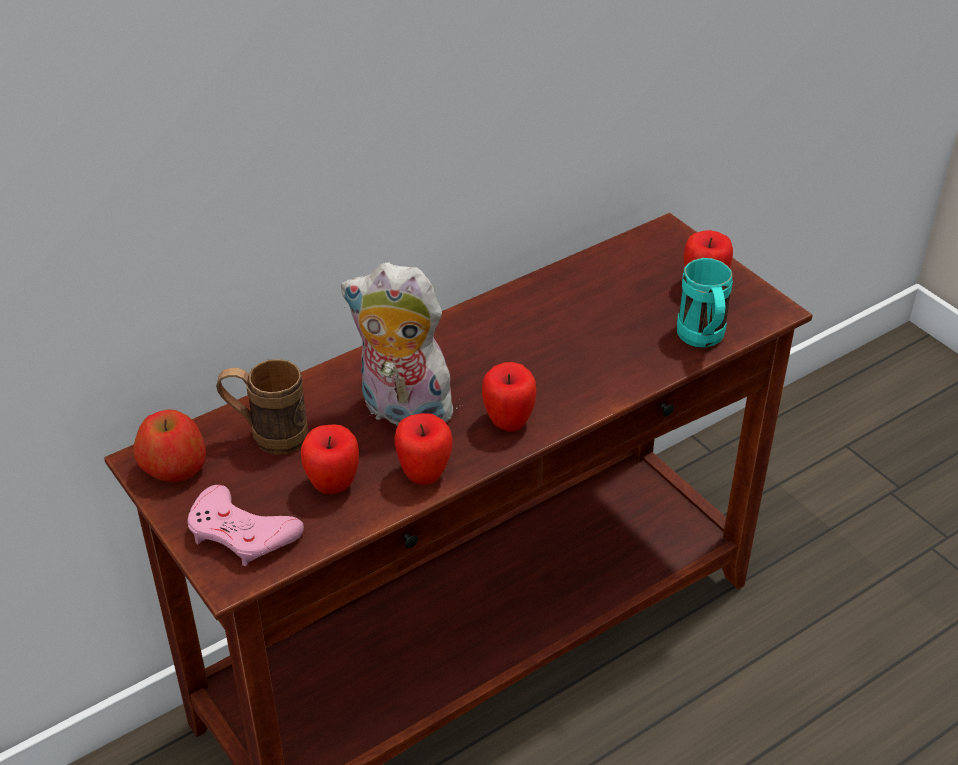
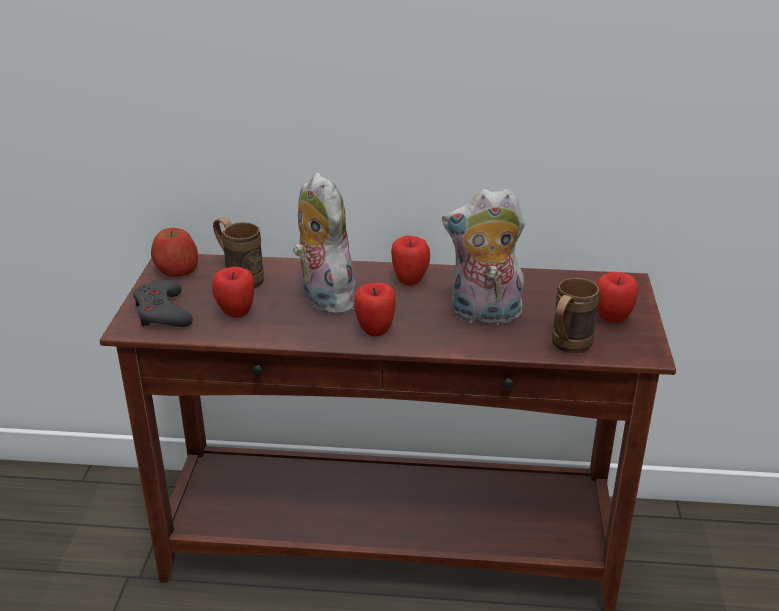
camera: 40 degrees right, 10 degrees down
pink game controller [188,485,304,566] -> grey game controller [133,280,193,327]
apple [394,413,453,485] -> apple moved to [391,236,430,286]
turquoise mug [677,258,733,347] -> brown mug [552,278,600,353]
none -> plush toy [442,188,525,325]

